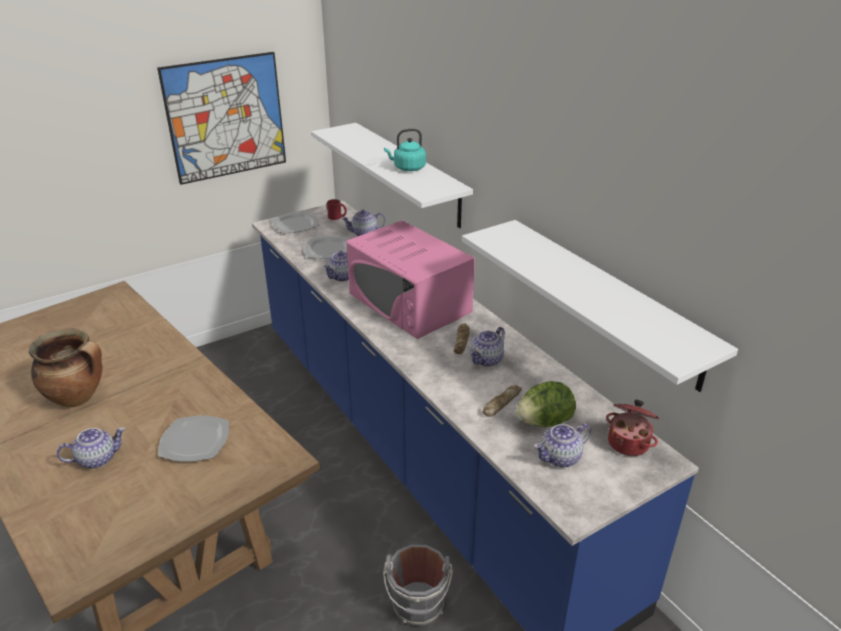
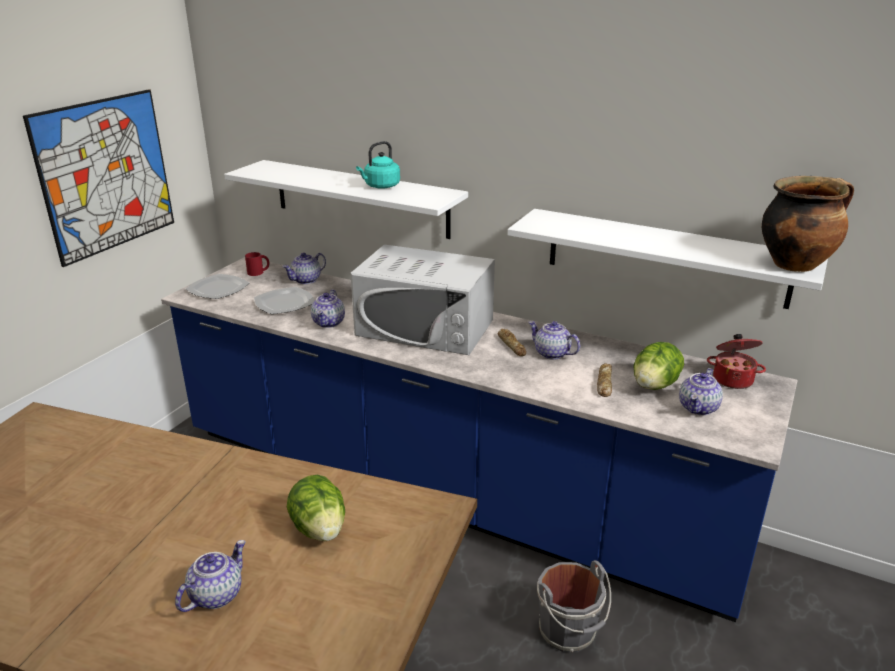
camera: 30 degrees left, 5 degrees down
cooking pot [29,328,103,408] -> cooking pot moved to [762,176,854,272]
plate [158,416,229,462] -> lettuce [287,475,345,541]
pink microwave [346,220,475,339] -> white microwave [351,245,495,355]
teapot [470,327,505,367] -> teapot turned 120 degrees clockwise [528,321,580,360]

